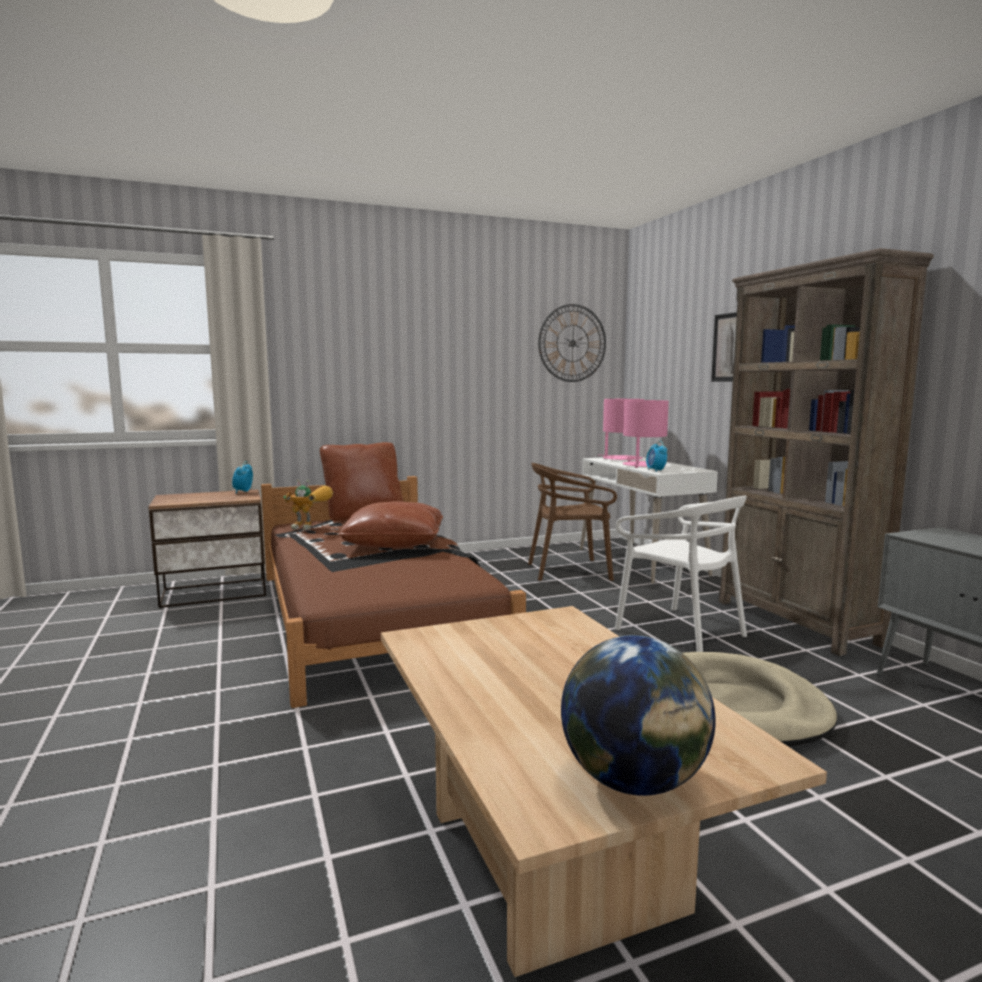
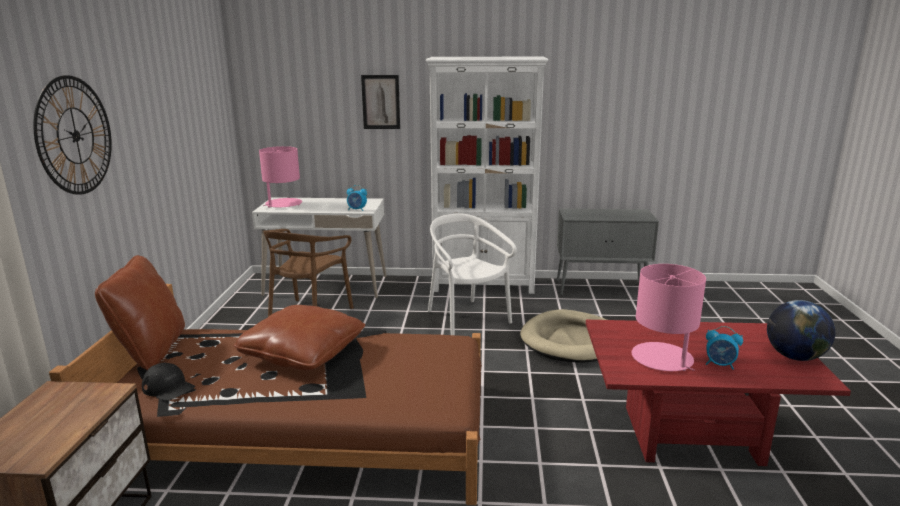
camera: 65 degrees left, 10 degrees up
alarm clock [232,461,253,494] -> alarm clock moved to [706,326,743,370]
toy robot [283,480,333,530] -> black cap [142,363,195,401]
beige coffee table [381,606,827,977] -> red coffee table [586,320,851,466]
wall clock [538,304,606,382] -> wall clock moved to [33,75,112,195]
white chair [615,496,747,652] -> white chair turned 105 degrees counterclockwise [428,213,517,335]
pink table lamp [622,400,669,468] -> pink table lamp moved to [631,264,706,371]
brown bookcase [719,248,934,656] -> white bookcase [425,57,548,294]

